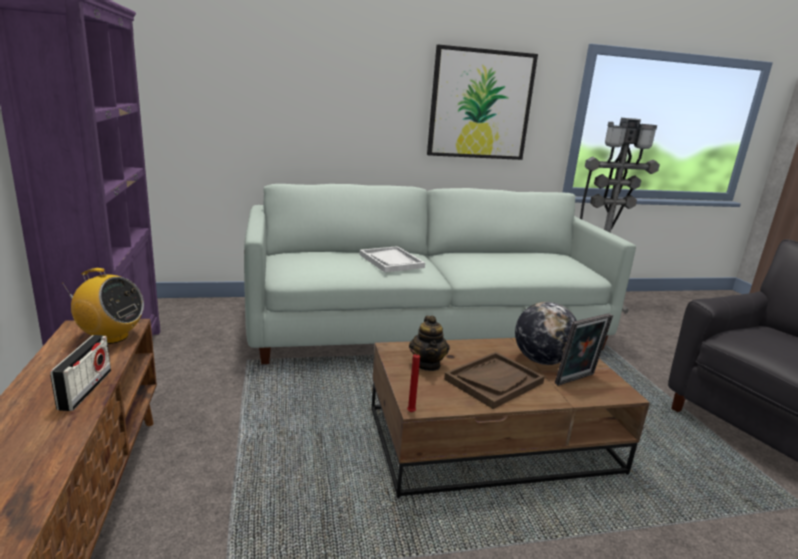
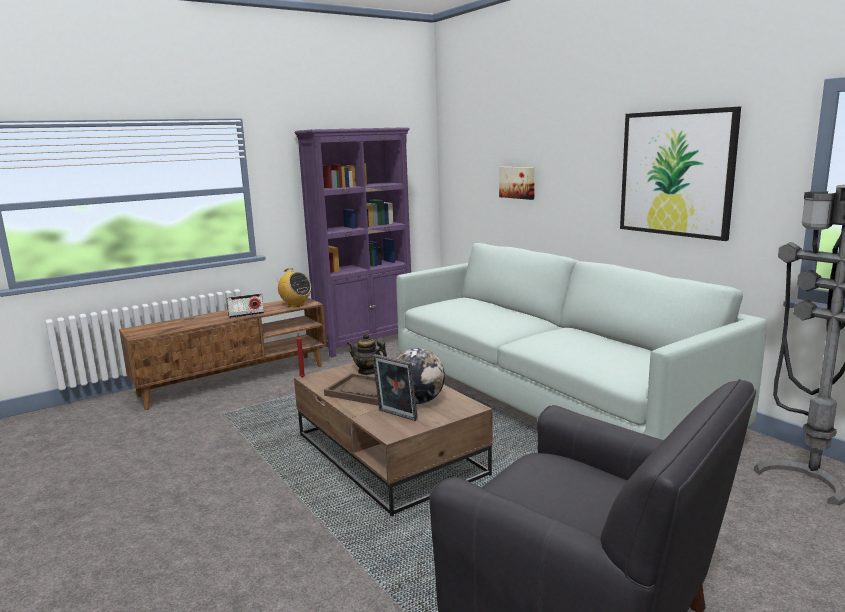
camera: 70 degrees right, 5 degrees down
radio [63,268,144,344] -> radio turned 45 degrees counterclockwise [278,268,311,307]
white tray [359,246,425,273] -> none
teapot [409,316,450,371] -> teapot turned 45 degrees clockwise [347,333,387,375]
none -> picture [499,167,535,200]

